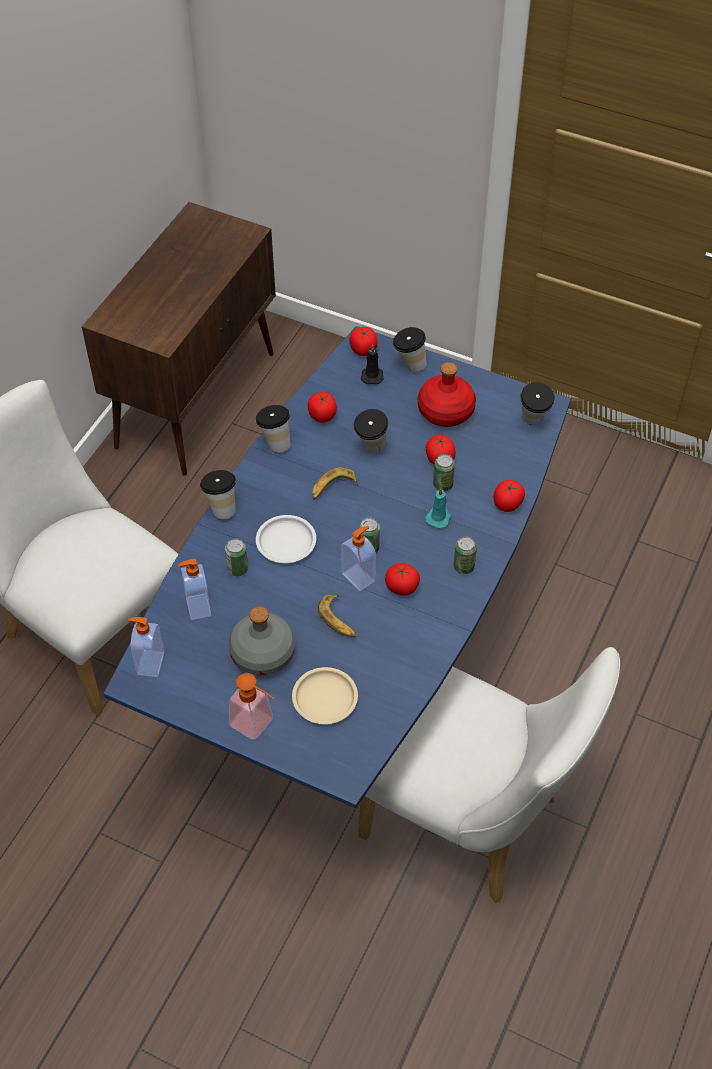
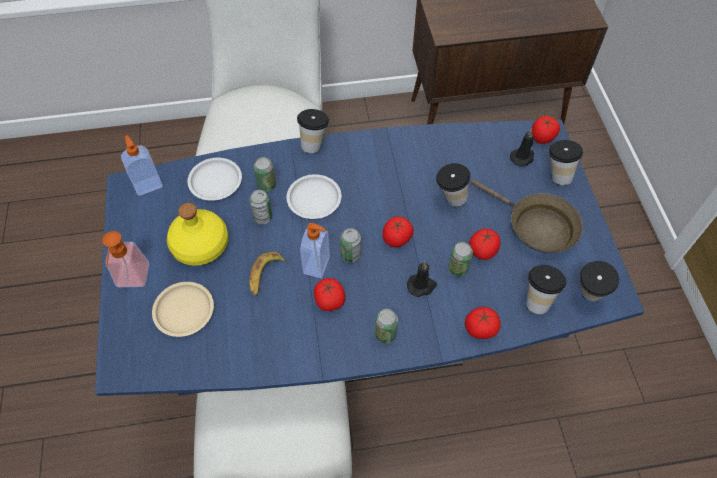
camera: 55 degrees right, 5 degrees up
soap dispenser [178,559,211,620] -> white plate [188,158,242,201]
grey bottle [229,606,295,675] -> yellow bottle [167,203,228,266]
cup [255,405,291,453] -> cup moved to [526,265,566,314]
tomato [308,392,337,423] -> tomato moved to [382,216,414,247]
banana [312,467,358,500] -> none
red bottle [418,362,476,427] -> brown frying pan [471,179,583,253]
turquoise candle [425,488,452,529] -> black candle [407,261,437,297]
none -> can [249,190,272,224]

